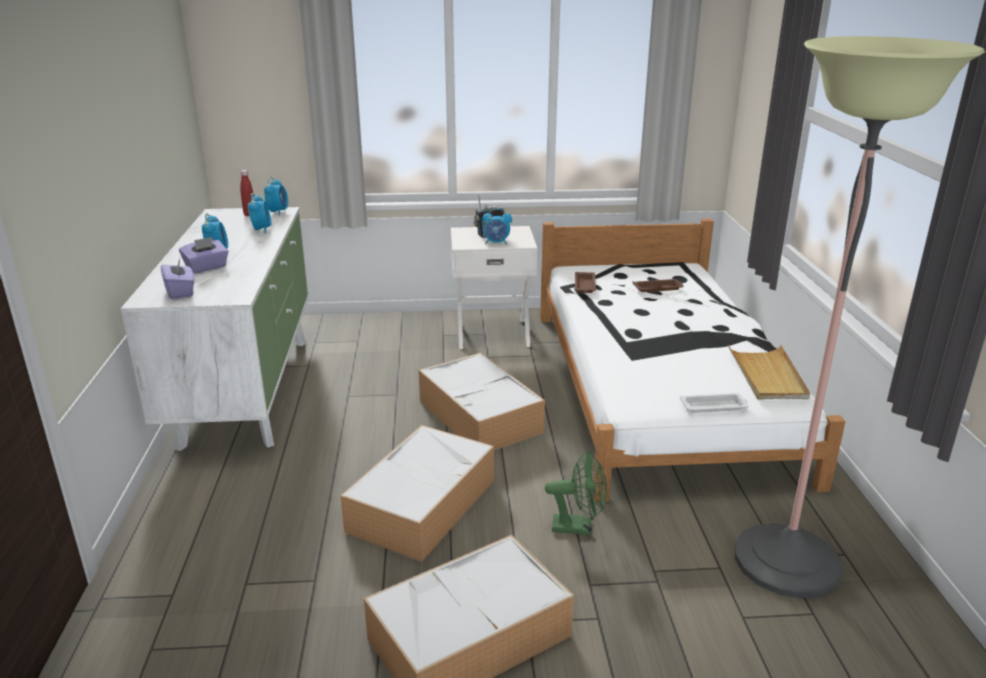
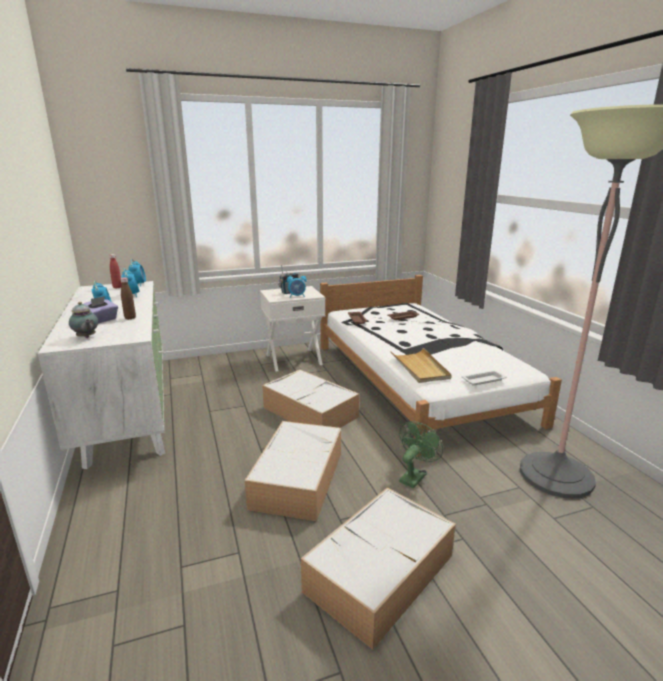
camera: 15 degrees left, 5 degrees down
purple tissue box [161,257,194,299] -> teapot [69,302,98,338]
green fan [545,451,607,535] -> green fan turned 45 degrees counterclockwise [399,421,443,488]
beige tray [728,345,810,399] -> beige tray moved to [390,348,452,383]
none -> brown bottle [121,277,136,320]

